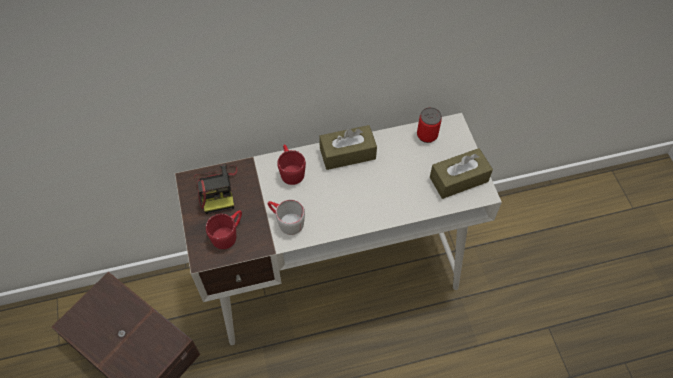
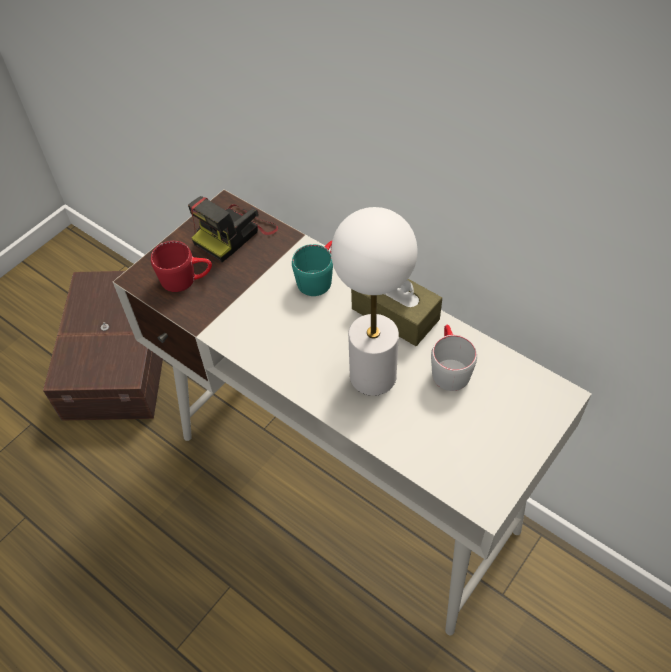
camera: 55 degrees right, 5 degrees down
grey mug [268,199,305,235] -> grey mug moved to [431,325,477,391]
red mug [277,144,306,185] -> turquoise mug [292,241,333,296]
can [417,107,442,143] -> none
brown tissue box [430,148,493,199] -> none
none -> white table lamp [331,207,418,396]

